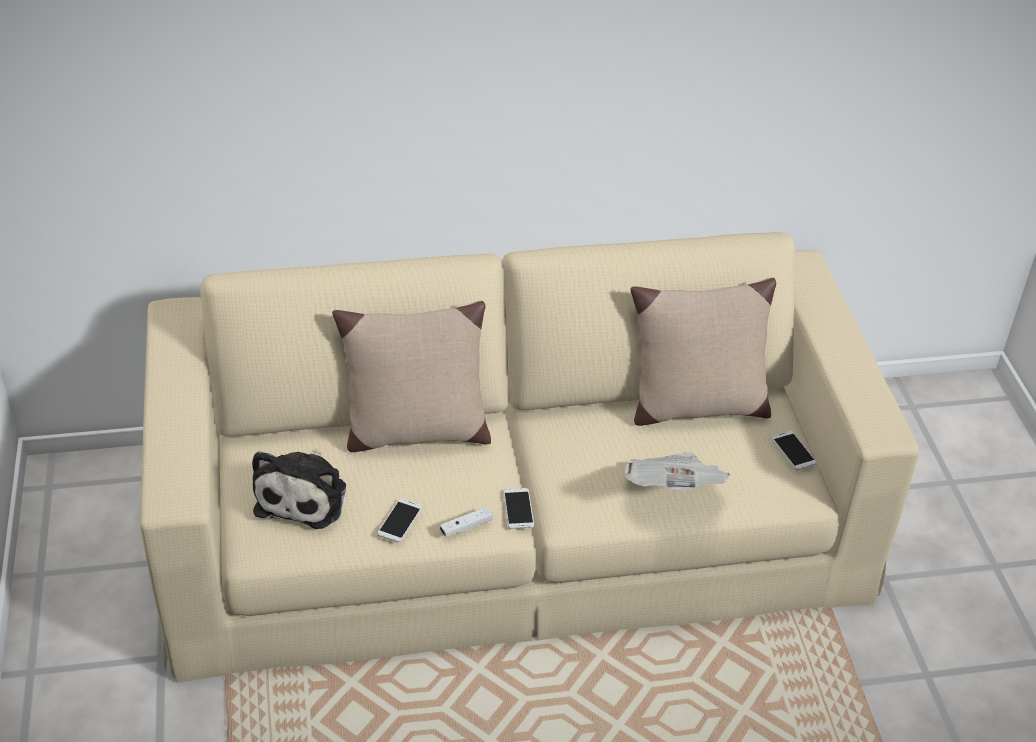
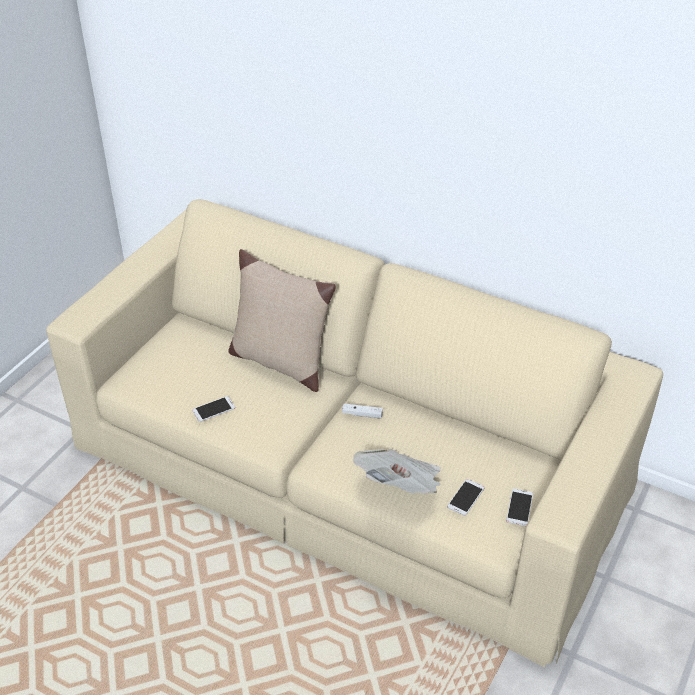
camera: 40 degrees right, 0 degrees up
plush toy [252,449,346,529] -> none
white game controller [440,507,493,537] -> white game controller moved to [342,404,383,419]
phone [504,488,534,529] -> phone moved to [447,479,485,516]
beige pillow [631,278,776,426] -> none

